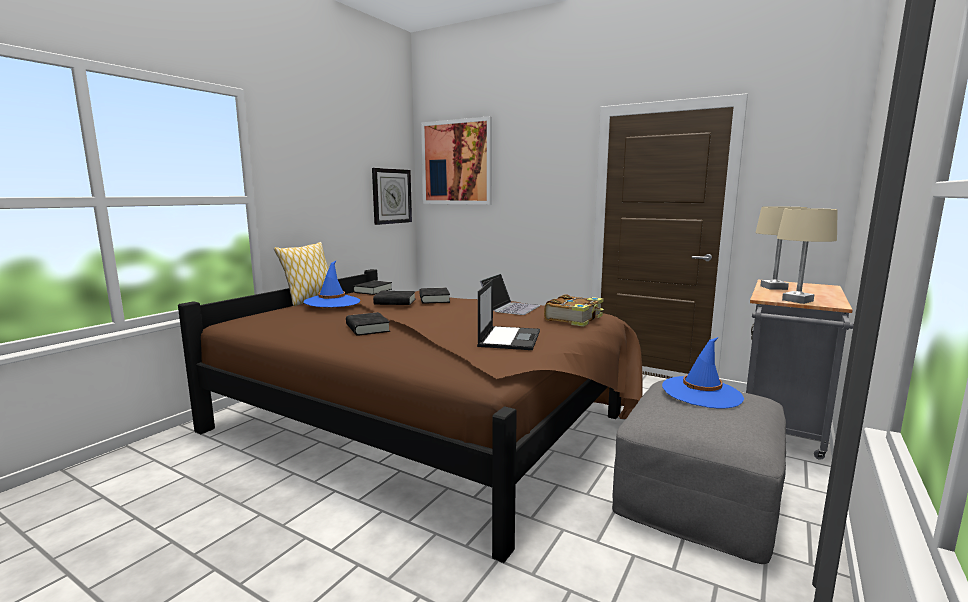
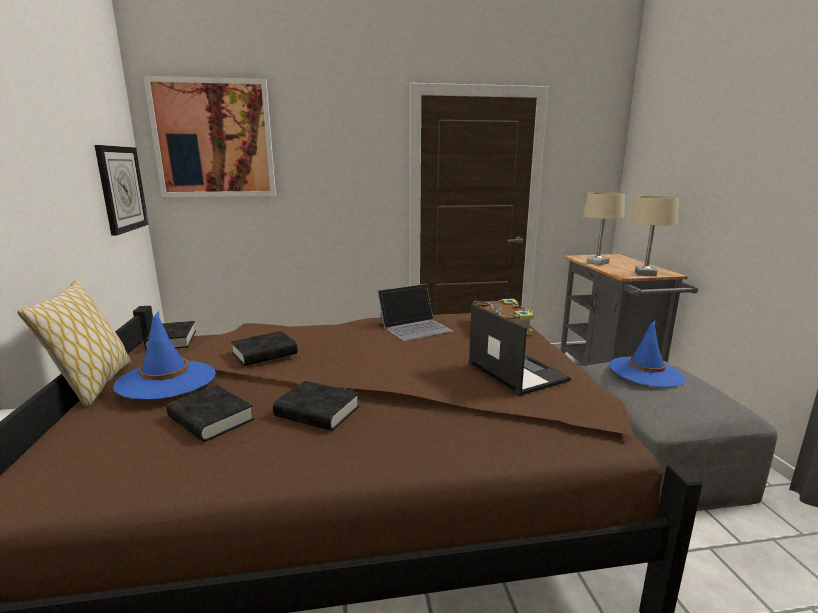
camera: 40 degrees left, 5 degrees up
black book [419,288,450,304] -> black book moved to [167,385,254,442]
laptop [480,274,540,315] -> laptop turned 75 degrees clockwise [377,284,454,341]

